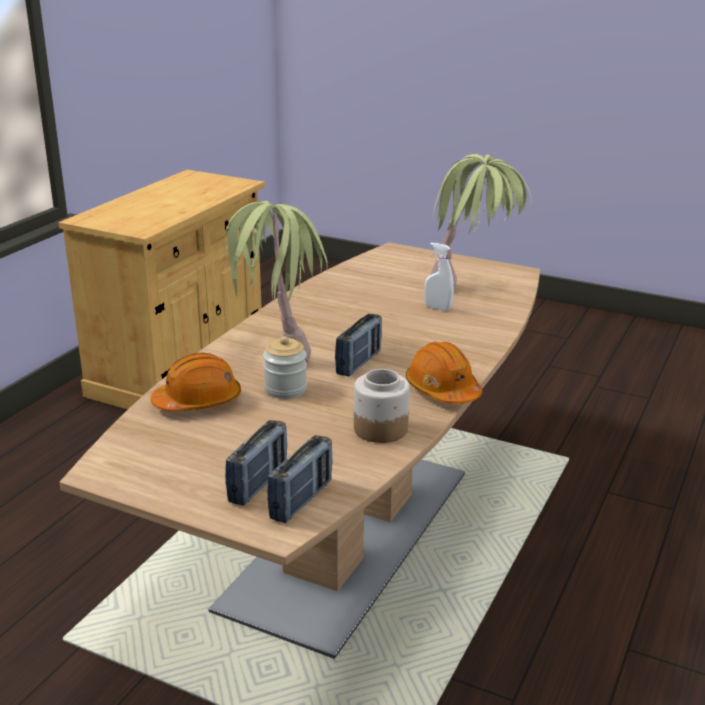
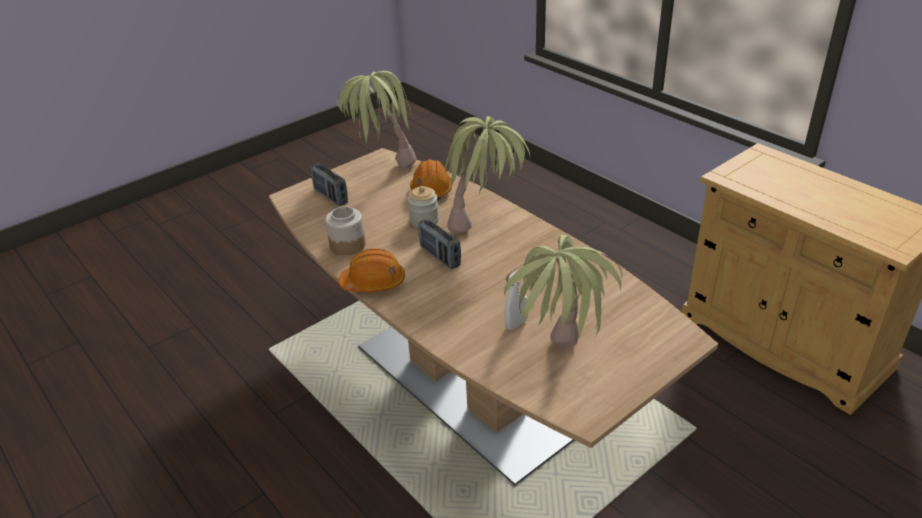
camera: 115 degrees right, 10 degrees up
radio [267,435,333,523] -> none
none -> potted plant [336,71,417,168]

